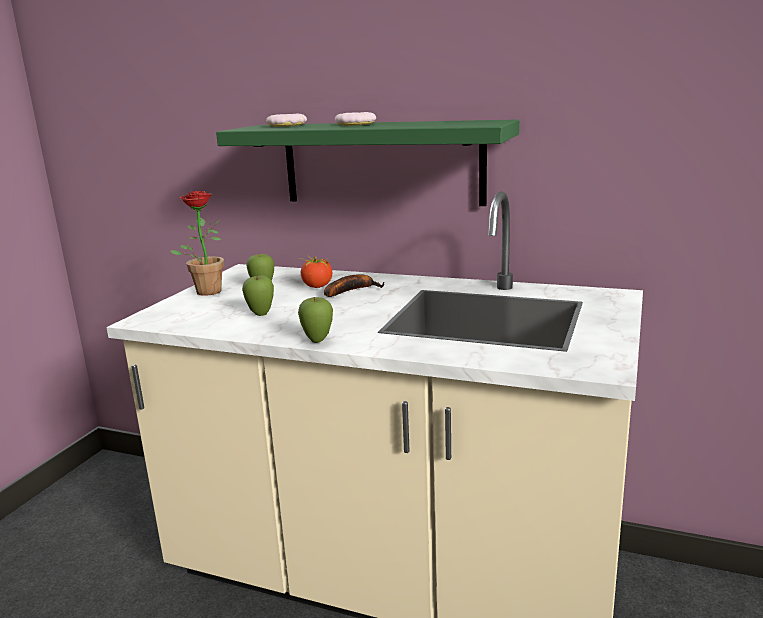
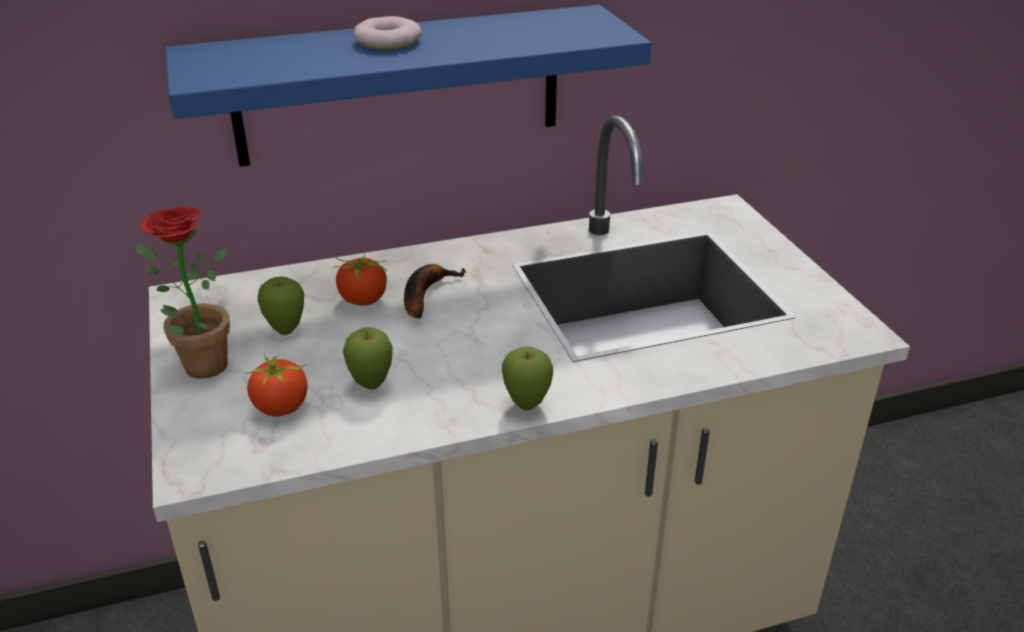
camera: 40 degrees left, 15 degrees up
green shelf [216,119,519,206] -> blue shelf [165,5,652,167]
donut [266,114,307,127] -> none
none -> tomato [247,354,307,417]

